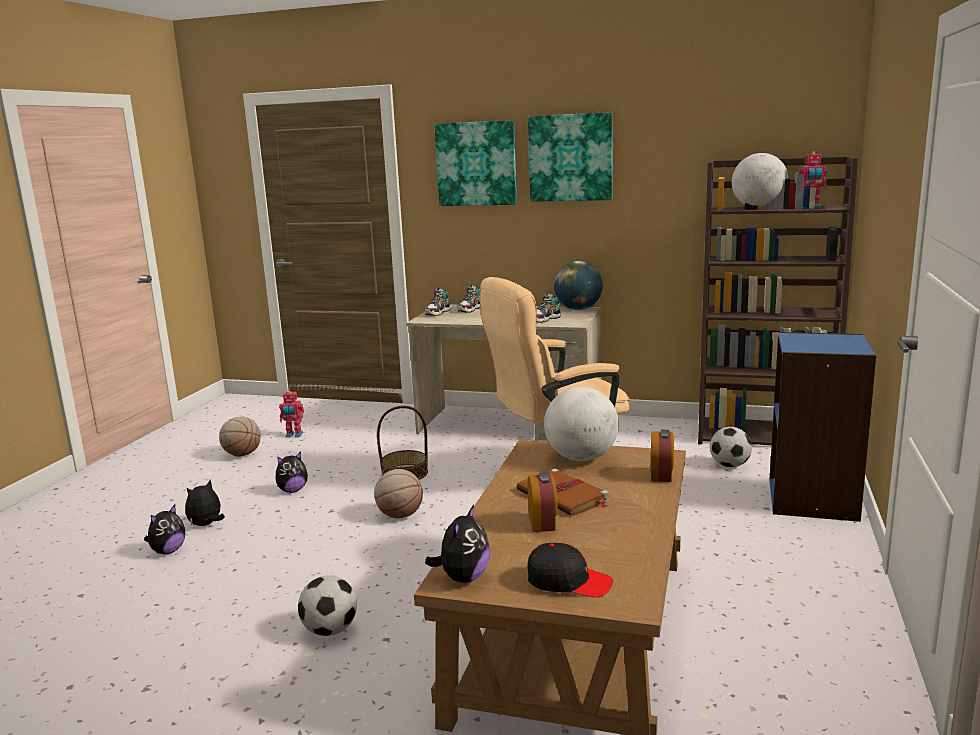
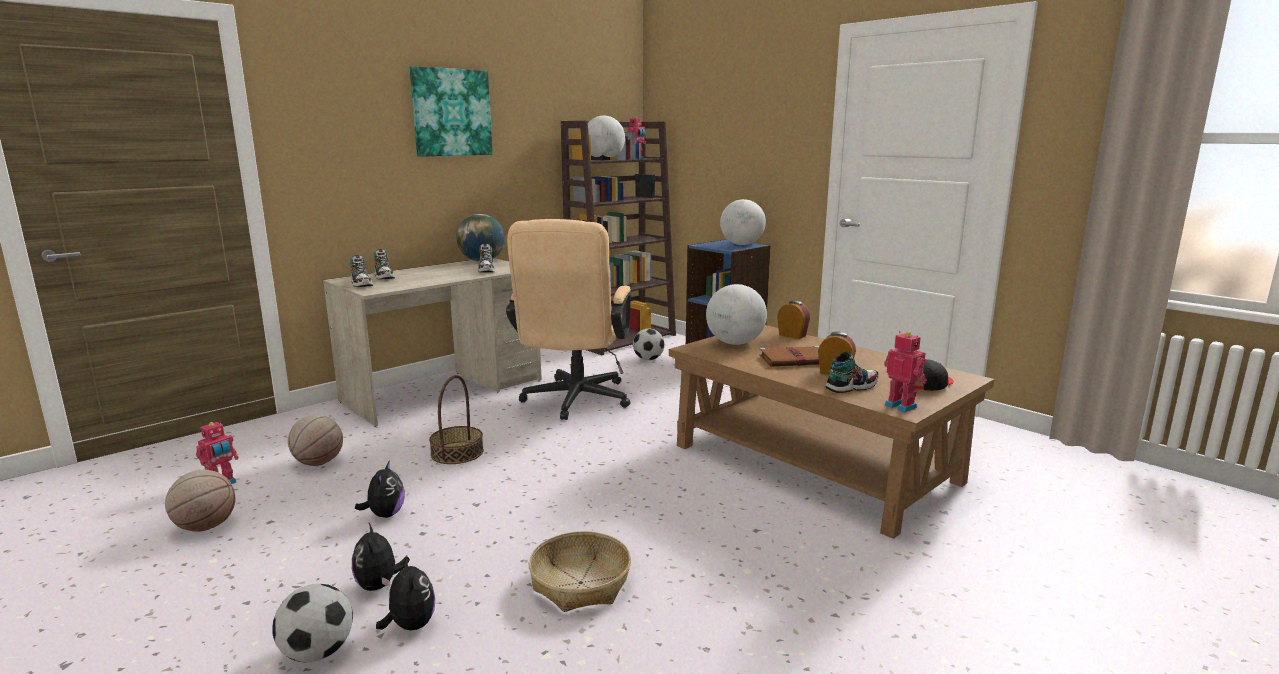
camera: 60 degrees left, 0 degrees up
football [298,575,357,636] -> football moved to [272,584,353,663]
basketball [374,469,423,518] -> basketball moved to [288,415,343,466]
plush toy [425,505,490,583] -> toy robot [884,331,927,413]
picture [435,120,517,206] -> none
none -> basket [529,531,631,612]
none -> globe [720,199,766,245]
none -> shoe [826,352,879,393]

